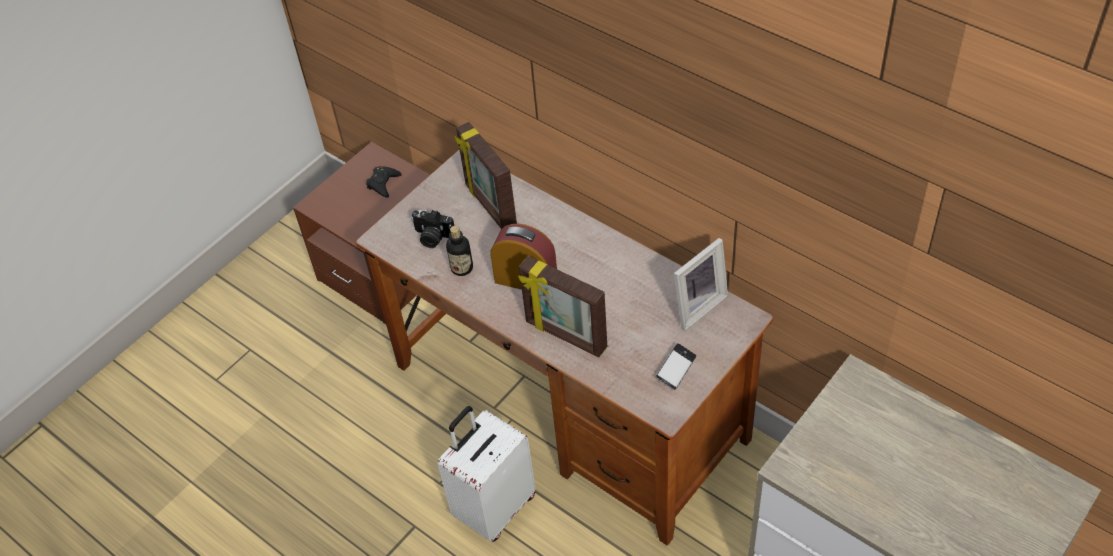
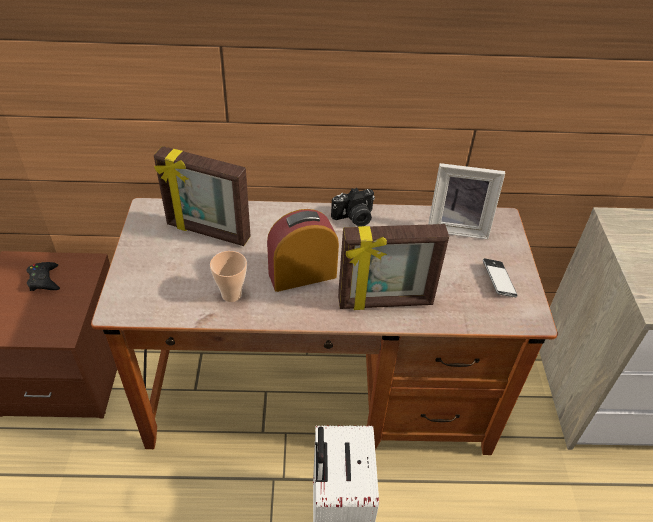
camera: 45 degrees left, 5 degrees down
camera [411,210,454,248] -> camera moved to [331,188,375,227]
bottle [446,226,473,276] -> cup [210,251,247,302]
picture frame [674,238,728,330] -> picture frame turned 90 degrees clockwise [428,163,505,239]

